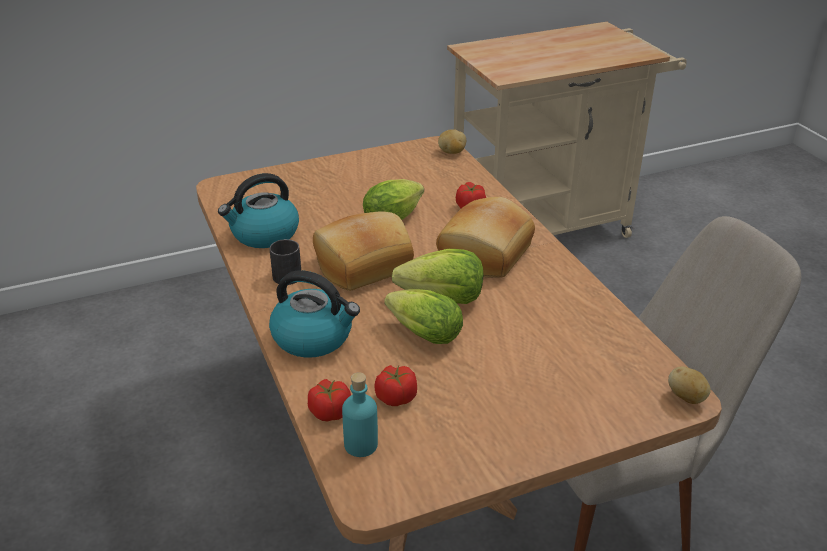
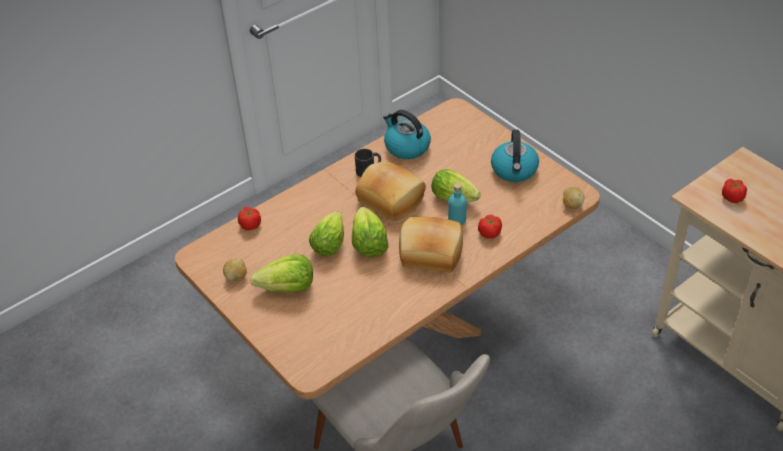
camera: 75 degrees right, 10 degrees up
kettle [269,270,360,358] -> kettle moved to [491,130,539,182]
turquoise bottle [342,372,378,457] -> turquoise bottle moved to [448,183,466,225]
tomato [374,365,417,406] -> tomato moved to [722,179,747,203]
potato [668,366,711,404] -> potato moved to [223,258,247,281]
none -> lettuce [250,254,313,293]

